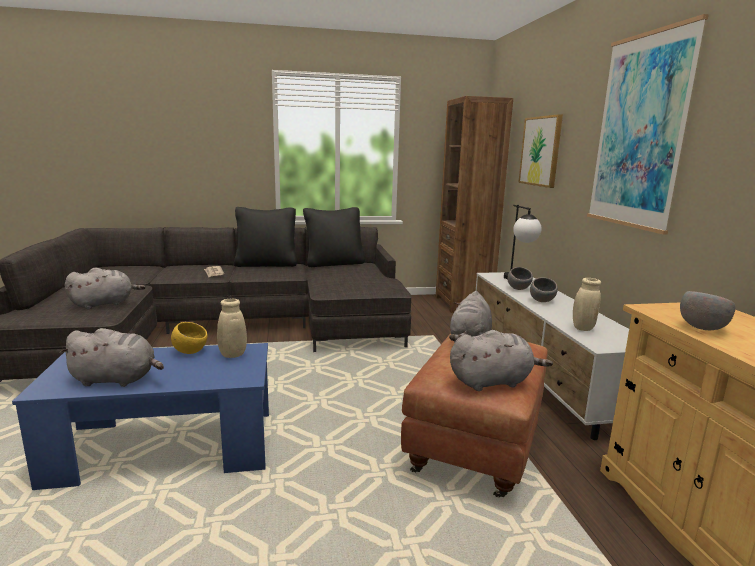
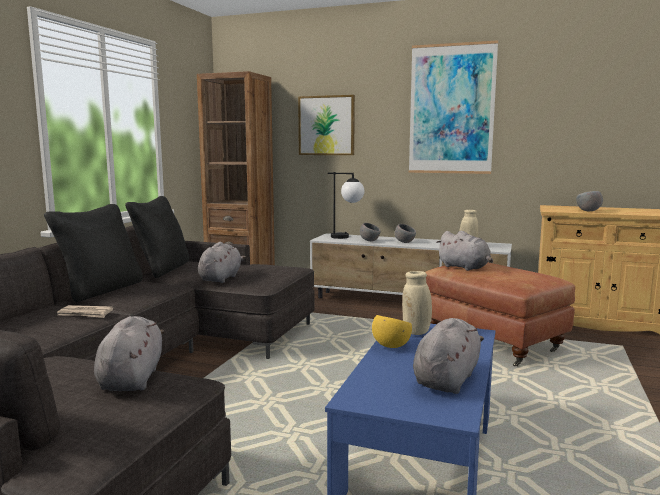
camera: 60 degrees left, 5 degrees down
grey plush toy [450,330,553,391] -> grey plush toy moved to [198,242,246,283]

